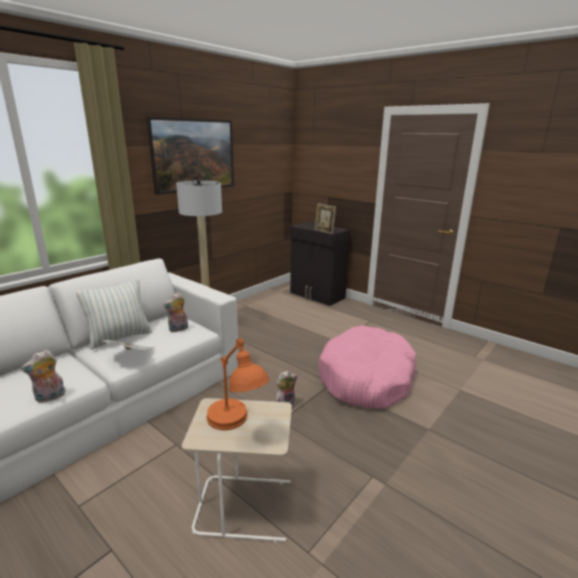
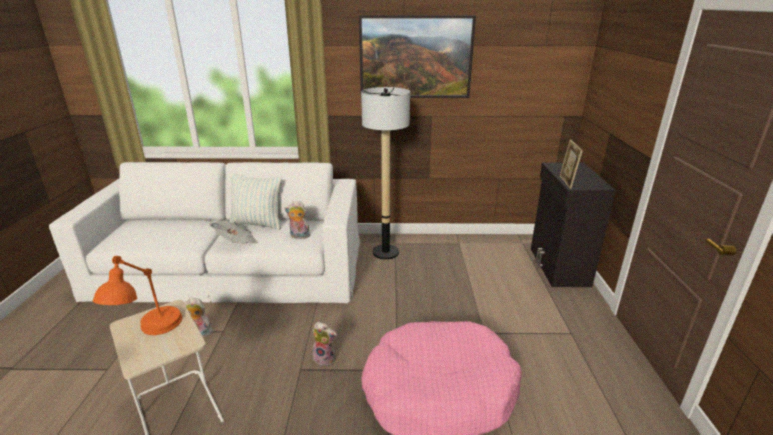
camera: 50 degrees right, 5 degrees up
plush toy [21,350,65,403] -> plush toy moved to [184,298,214,337]

